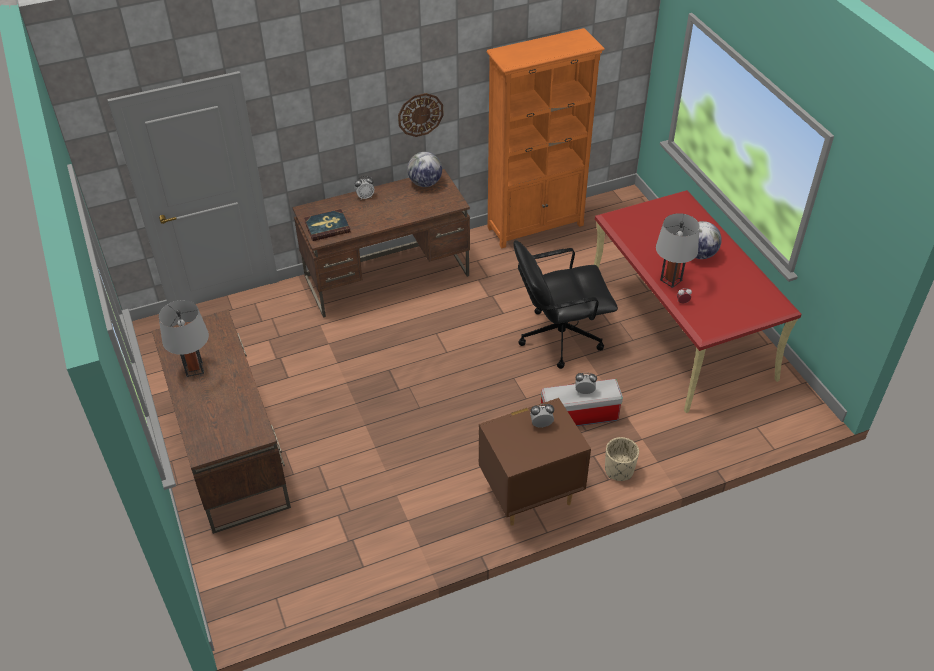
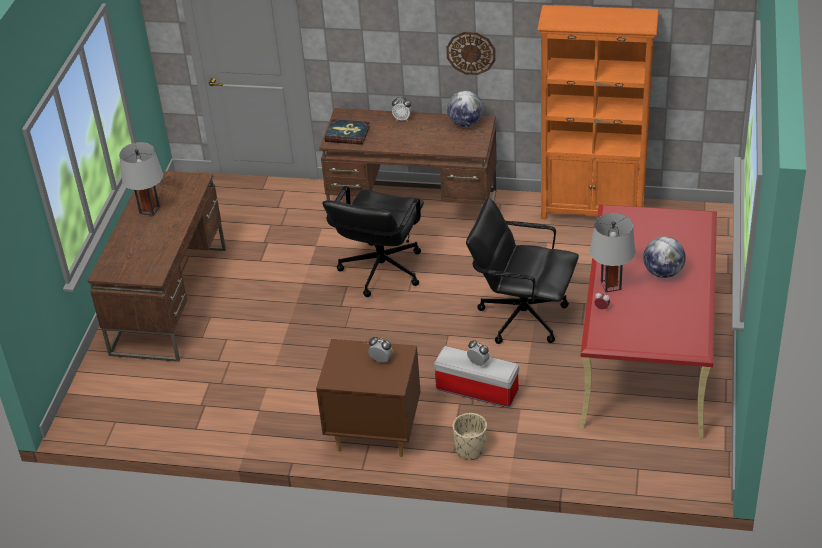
camera: 35 degrees right, 5 degrees down
none -> black office chair [322,186,424,297]

